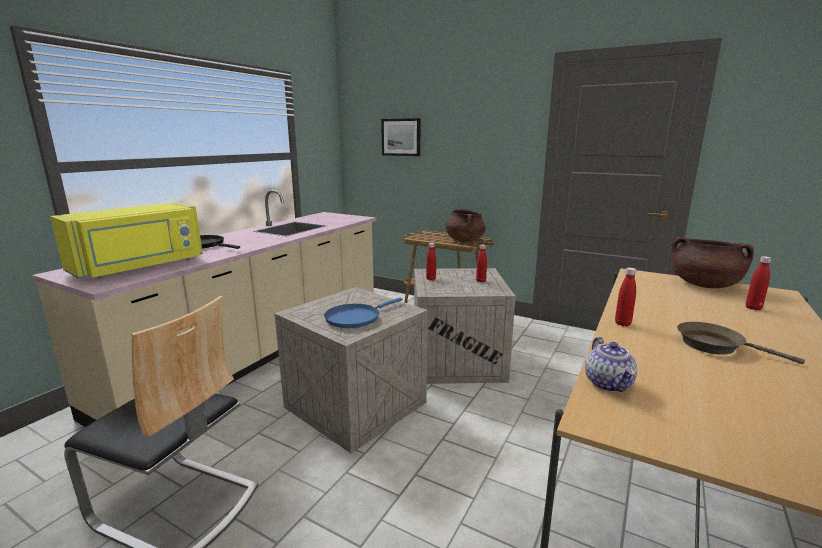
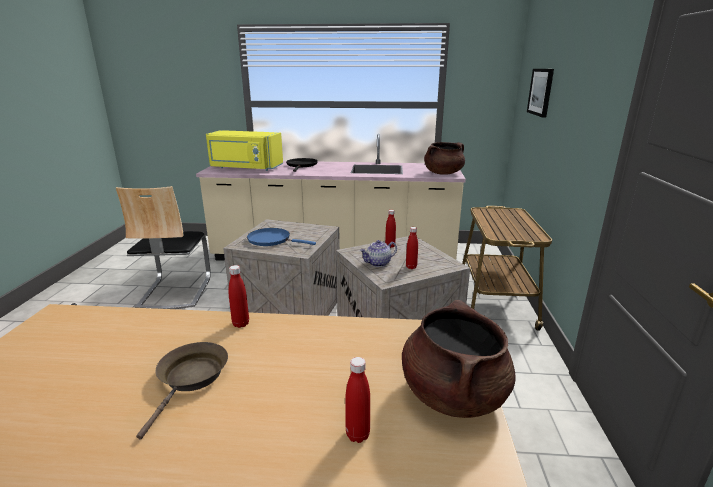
camera: 65 degrees right, 5 degrees up
brown cooking pot [445,208,486,241] -> brown cooking pot moved to [424,142,465,175]
teapot [585,337,637,392] -> teapot moved to [360,240,397,267]

